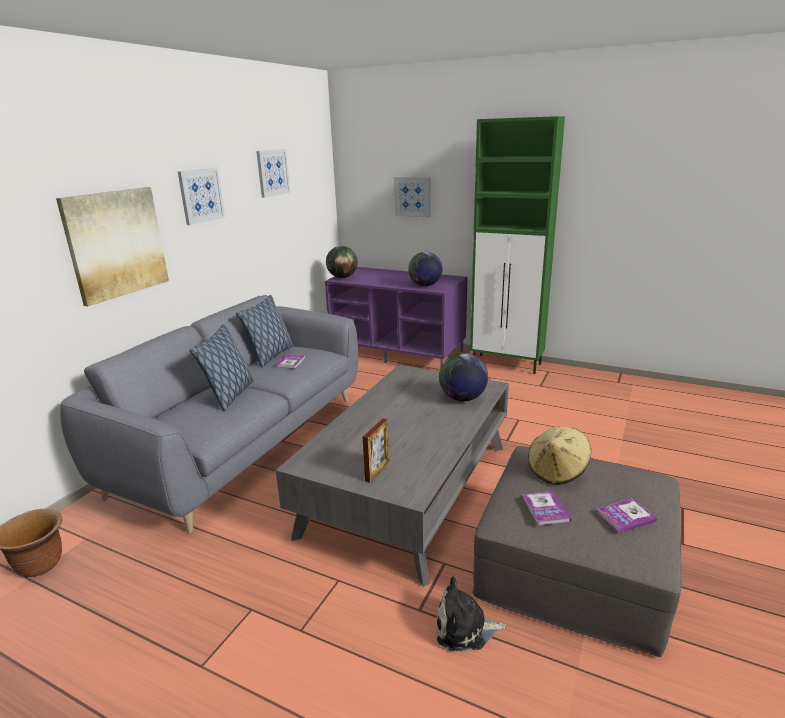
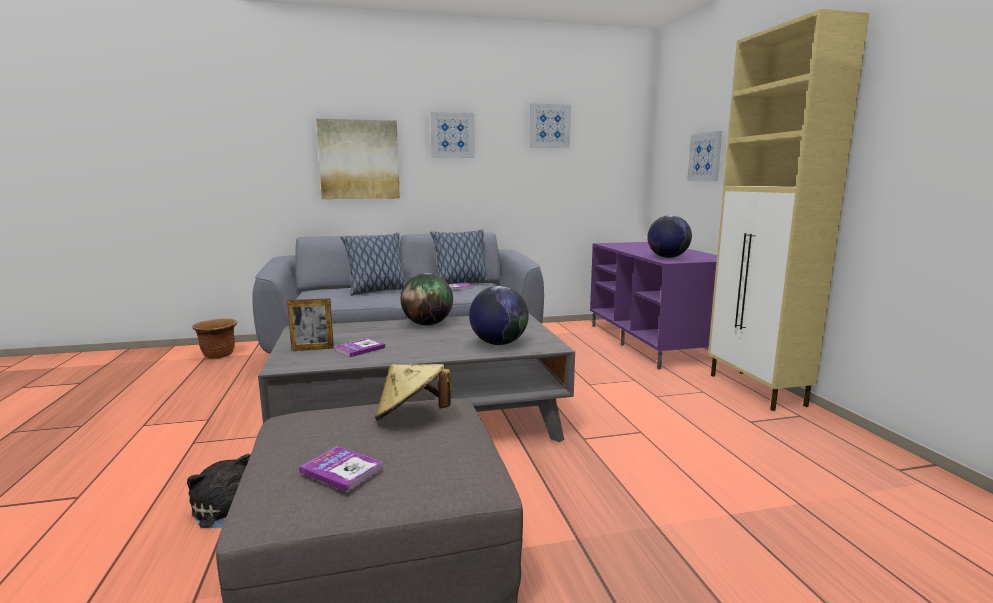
camera: 50 degrees right, 10 degrees down
globe [326,246,358,278] -> globe moved to [401,273,453,325]
green cabinet [470,116,565,374] -> beige cabinet [708,9,870,411]
book [523,491,571,526] -> book moved to [334,338,385,357]

